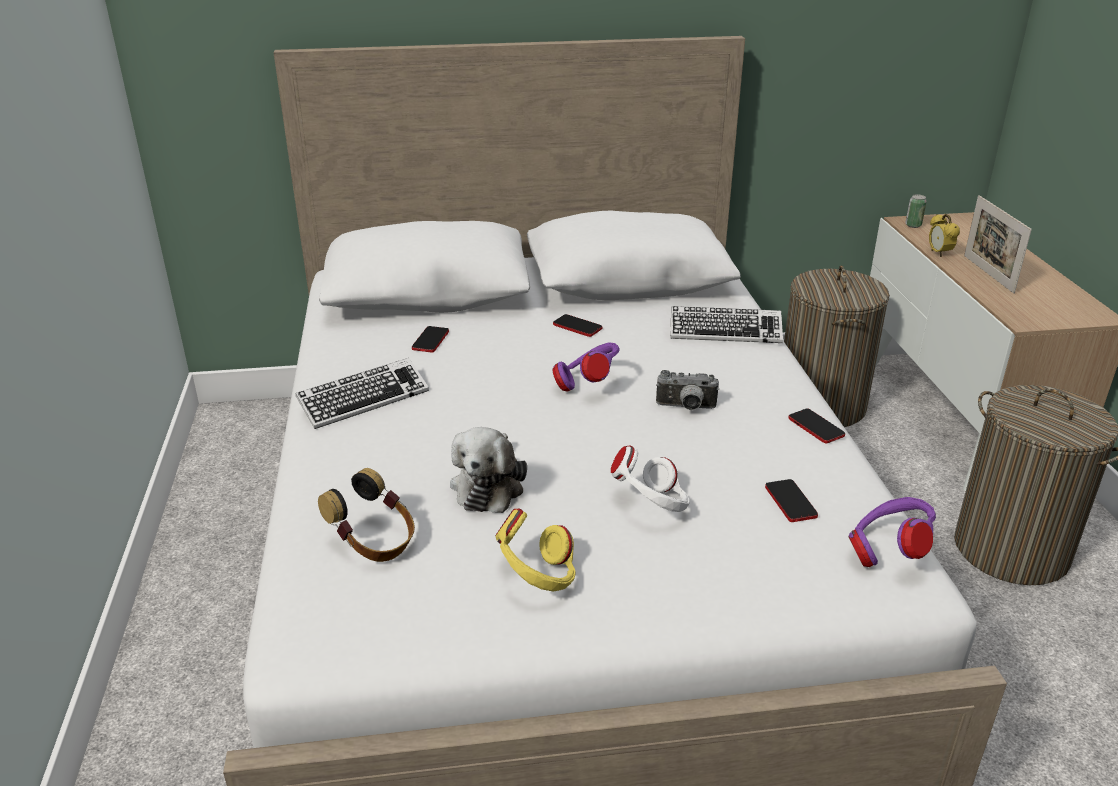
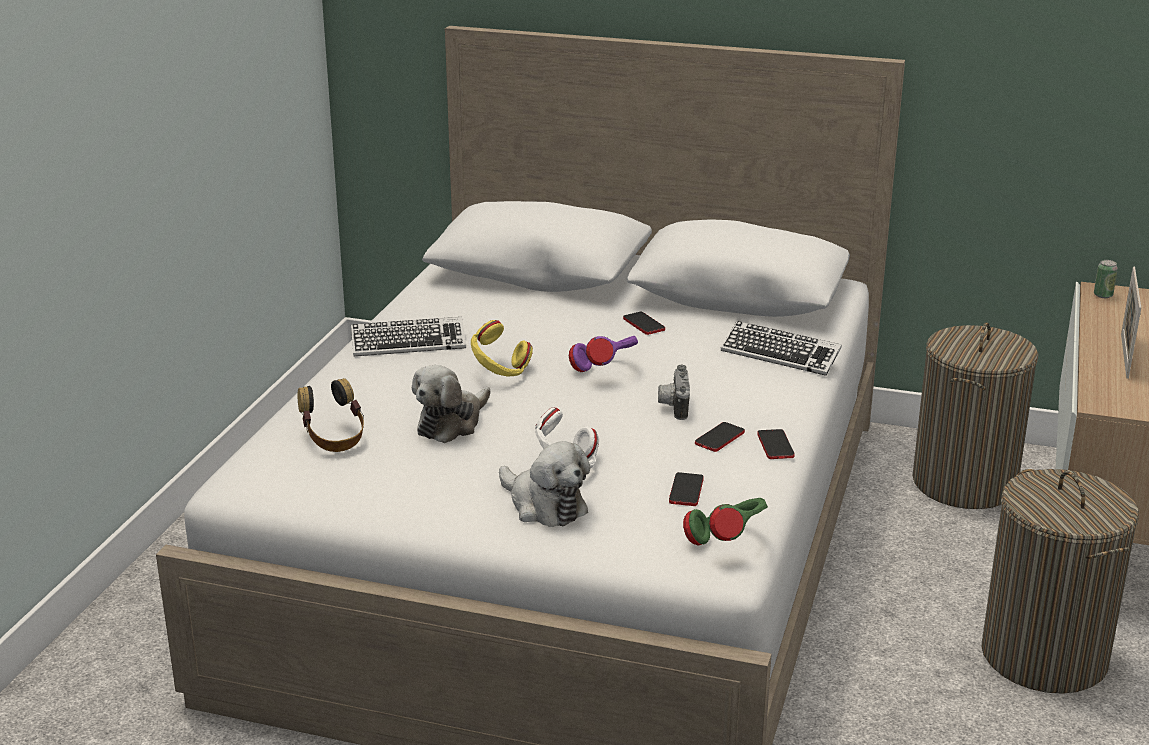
camera: 25 degrees right, 5 degrees down
phone [412,326,449,353] -> phone moved to [695,422,745,452]
yellow headphones [495,509,576,591] -> yellow headphones moved to [471,320,533,377]
camera [656,370,719,410] -> camera turned 60 degrees clockwise [658,365,690,420]
purple headphones [848,497,936,567] -> green headphones [683,498,768,546]
alarm clock [929,214,960,257] -> none
none -> plush toy [499,441,590,527]

